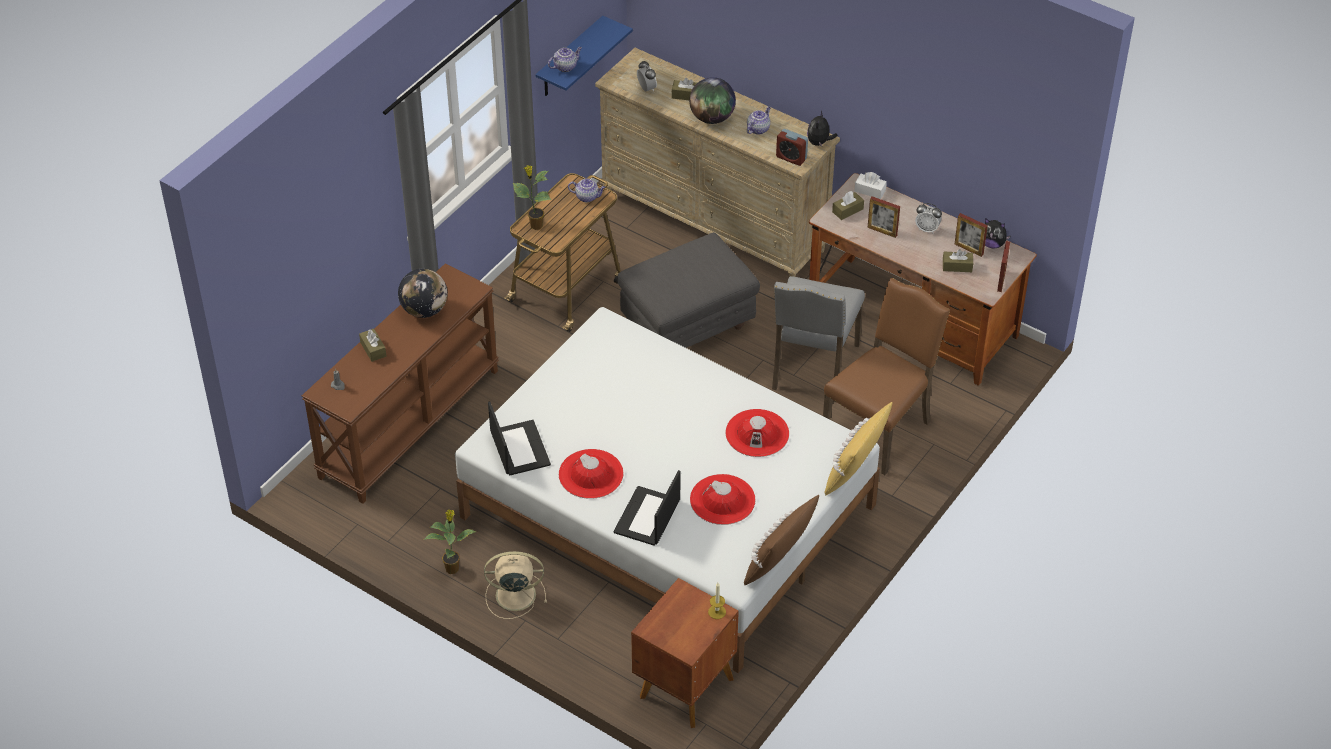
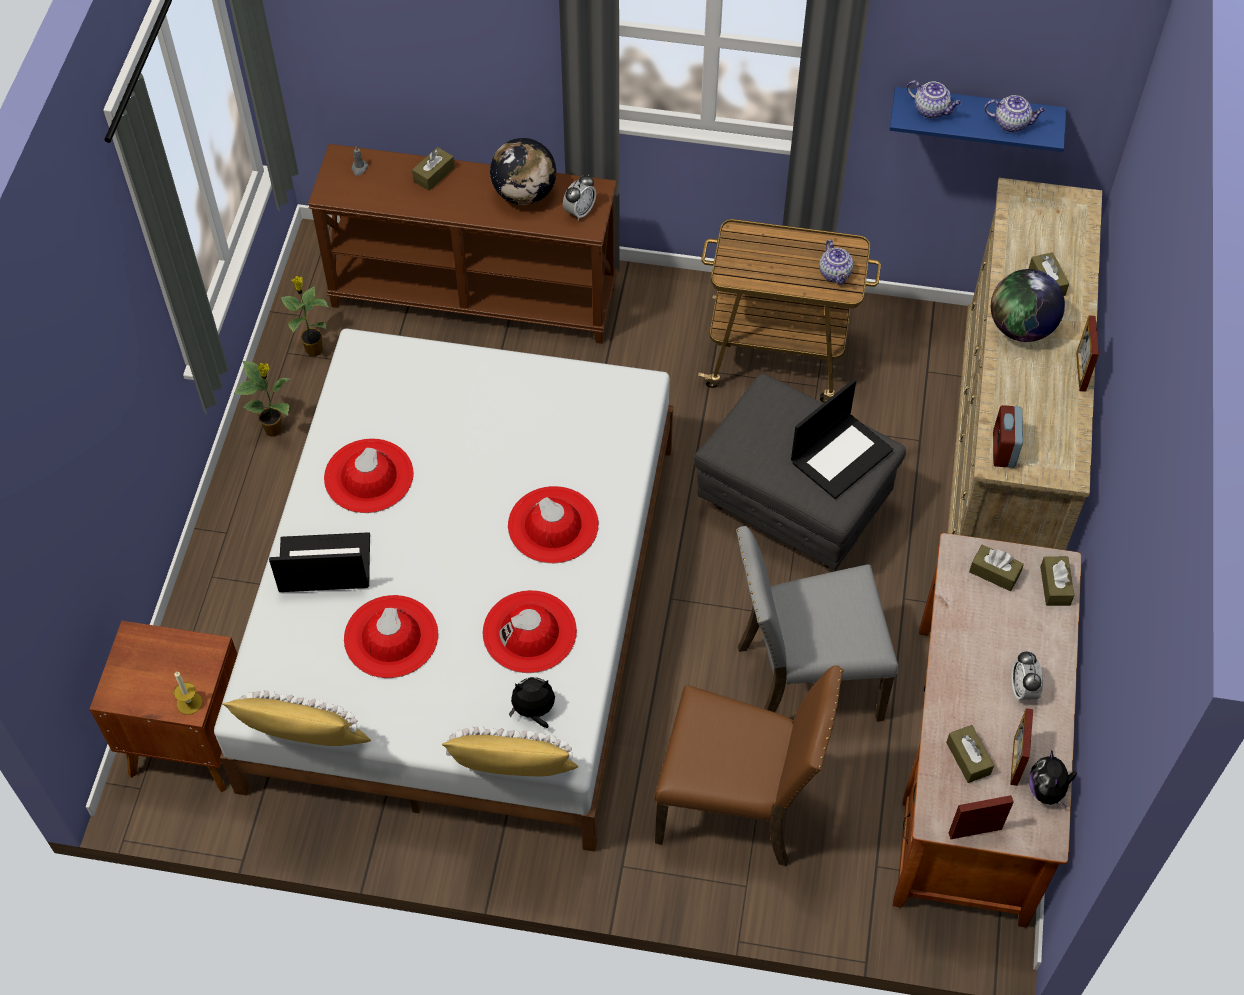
camera: 65 degrees right, 10 degrees up
beige fan [484,551,547,619] -> none
laptop [488,402,551,476] -> laptop moved to [791,379,893,499]
potted plant [513,165,551,230] -> potted plant moved to [280,276,329,357]
alarm clock [637,61,657,92] -> alarm clock moved to [563,175,596,221]
brown pillow [744,495,819,585] -> yellow pillow [222,690,371,746]
teapot [747,106,771,135] -> teapot moved to [984,95,1046,132]
plush toy [807,111,838,147] -> plush toy moved to [509,677,555,728]
white tissue box [854,172,887,199] -> brown tissue box [1040,556,1074,606]
picture frame [867,196,900,238] -> picture frame moved to [1076,316,1099,392]
none -> red hat [508,486,599,563]

